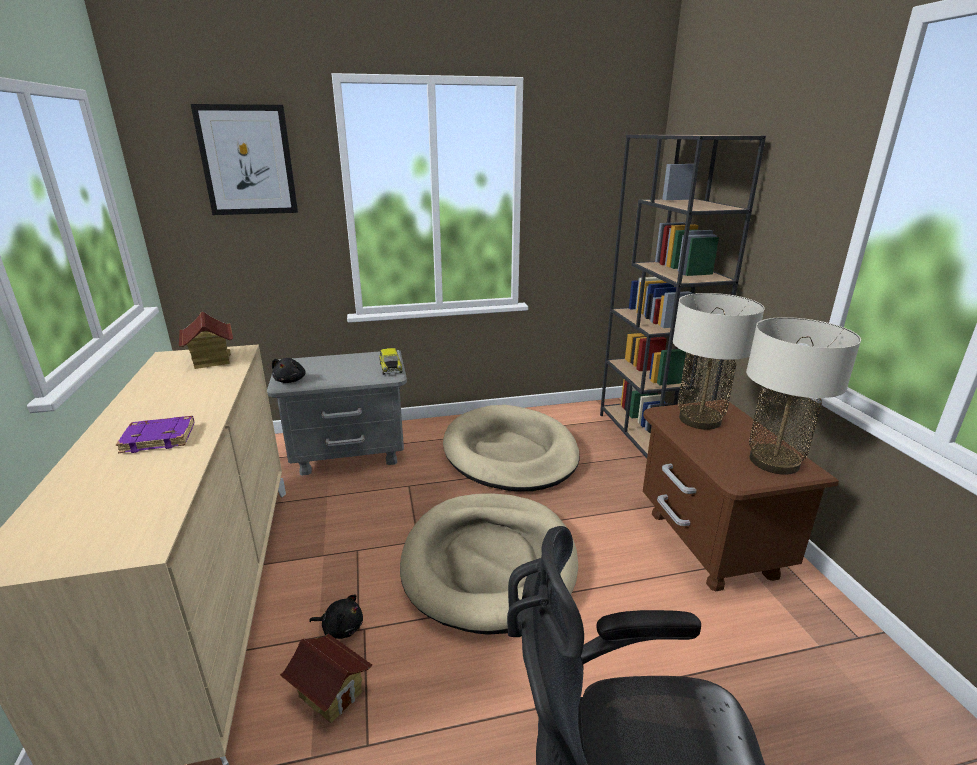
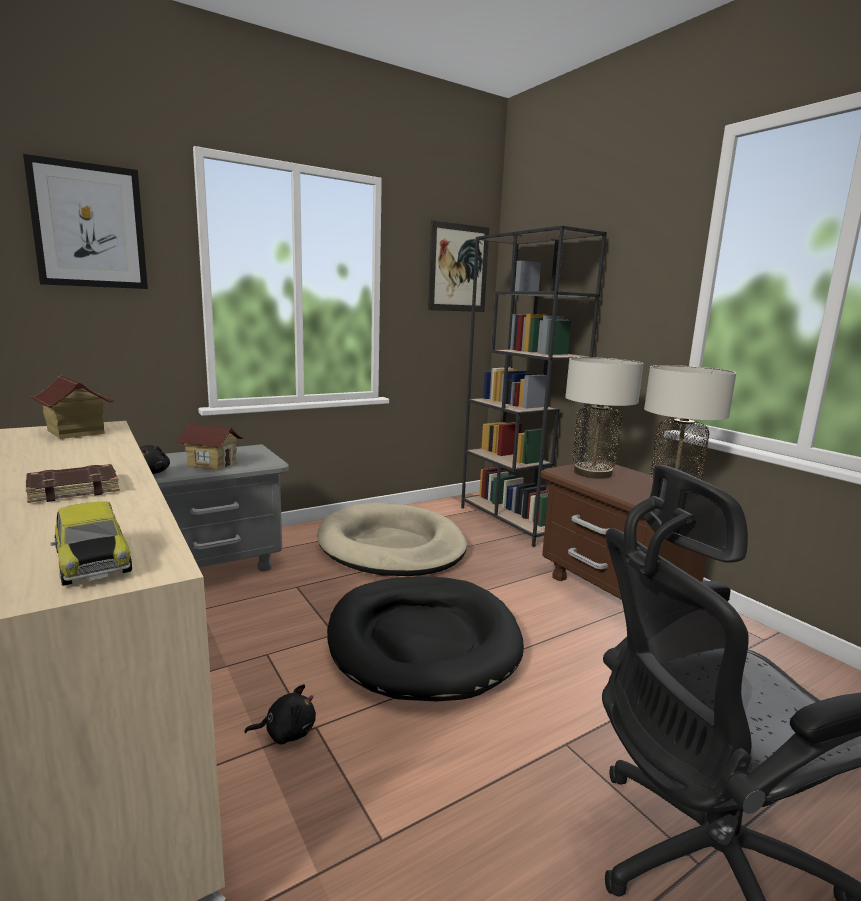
camera: 20 degrees left, 10 degrees down
purple book [116,416,194,453] -> brown book [26,464,120,503]
toy house [280,634,372,723] -> toy house moved to [177,423,245,470]
toy car [379,348,402,375] -> toy car moved to [50,501,132,586]
beige dog bed [400,494,578,635] -> black dog bed [327,576,524,701]
none -> picture [428,220,490,312]

